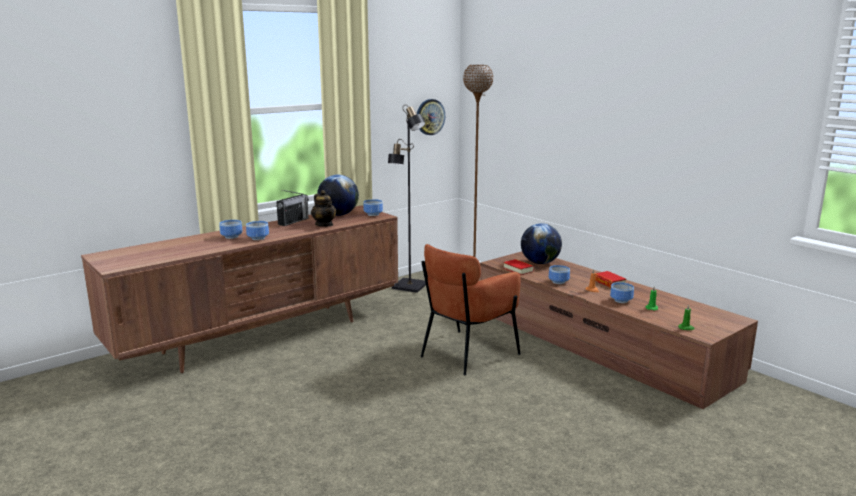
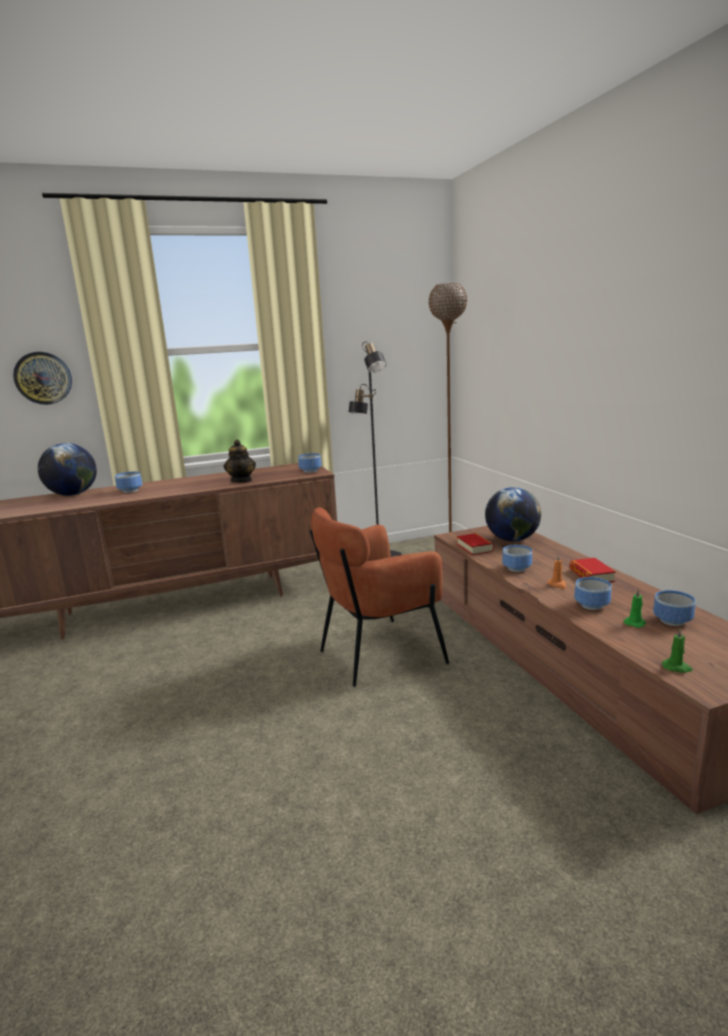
camera: 20 degrees right, 0 degrees up
bowl [246,221,269,240] -> bowl moved to [653,590,696,626]
radio [276,190,309,226] -> none
globe [317,175,359,216] -> globe moved to [38,443,97,496]
wall clock [417,99,445,135] -> wall clock moved to [13,352,72,405]

